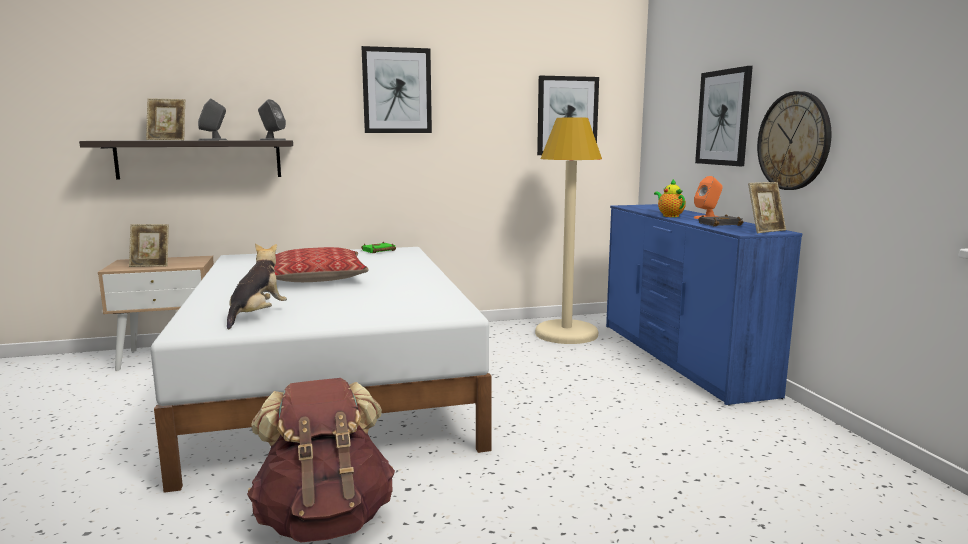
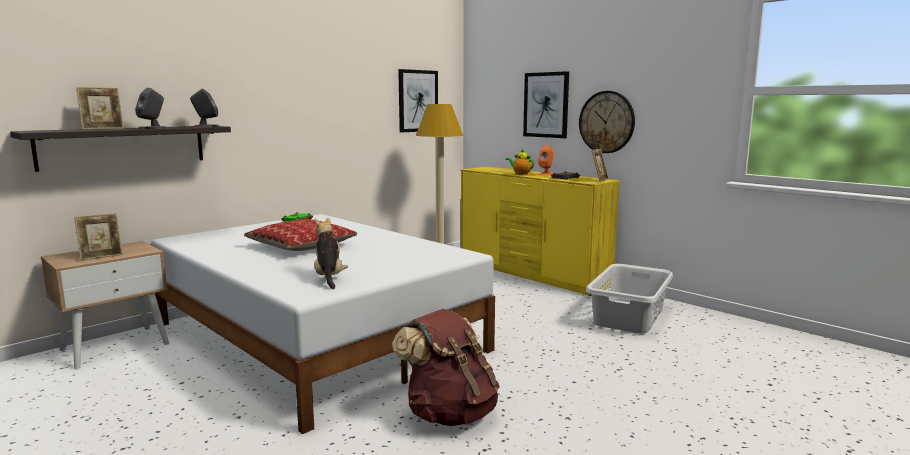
camera: 30 degrees left, 0 degrees up
picture [362,46,432,133] -> none
blue dresser [606,204,802,405] -> yellow dresser [460,167,620,296]
none -> grey laundry basket [586,264,673,334]

